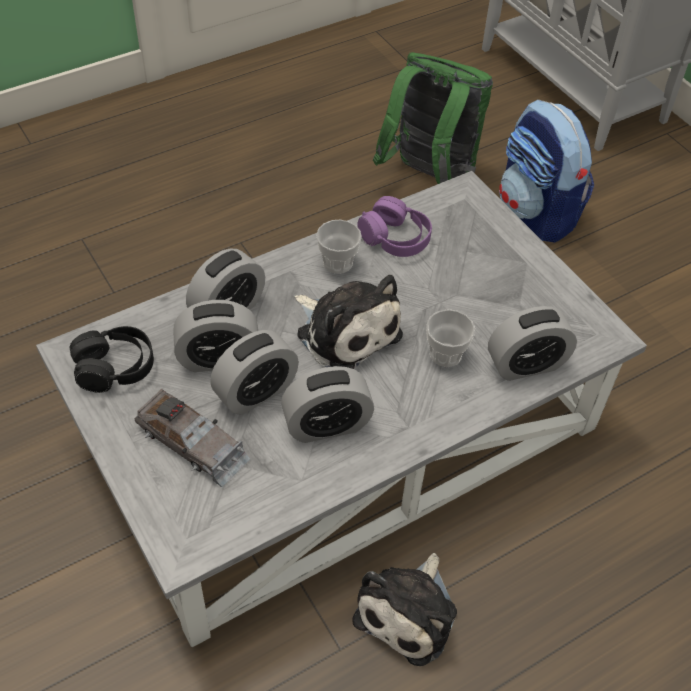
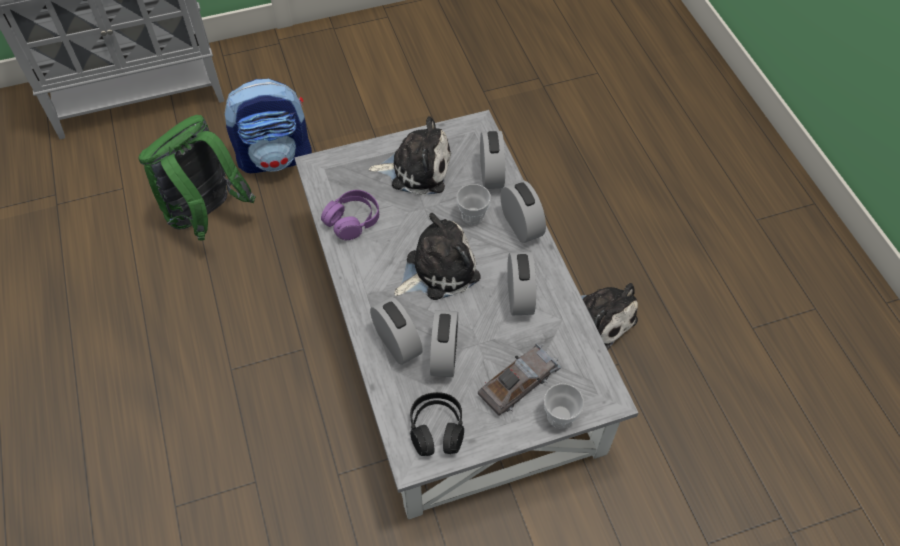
camera: 75 degrees left, 5 degrees up
alarm clock [210,330,299,415] -> alarm clock moved to [501,180,546,243]
cup [316,220,362,274] -> cup moved to [544,383,584,429]
none -> plush toy [369,116,451,195]

